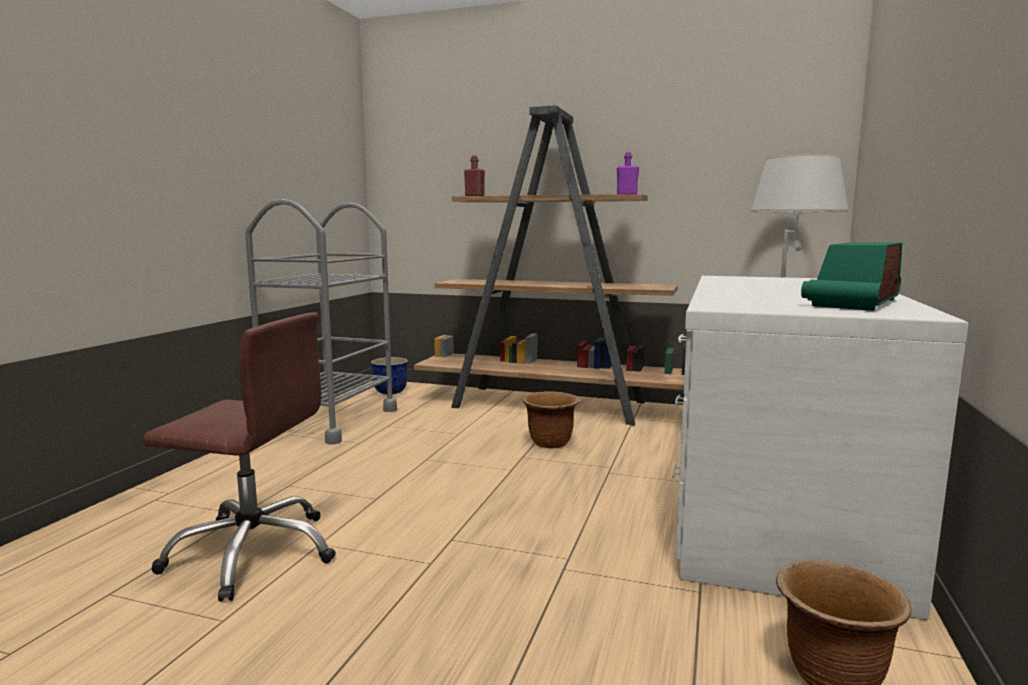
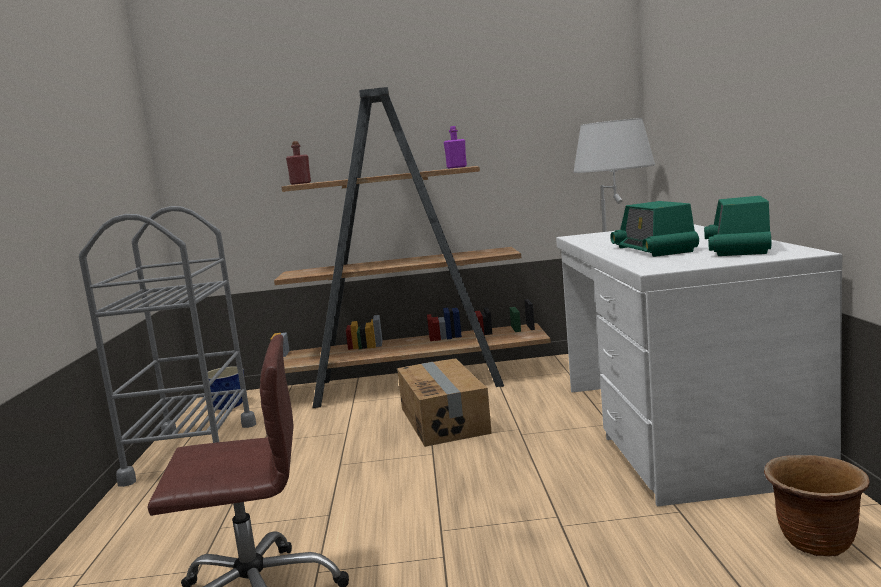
camera: 20 degrees left, 0 degrees up
brown planter [523,391,579,448] -> cardboard box [397,358,492,447]
none -> radio [610,201,699,257]

